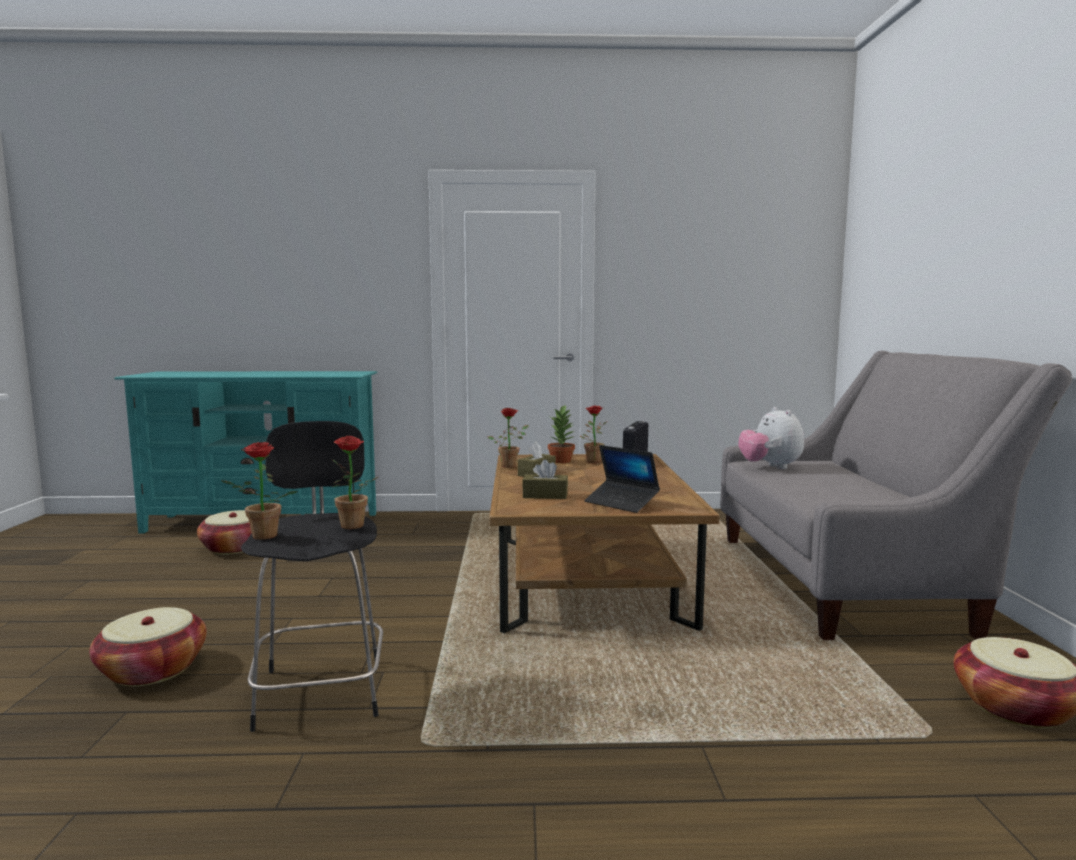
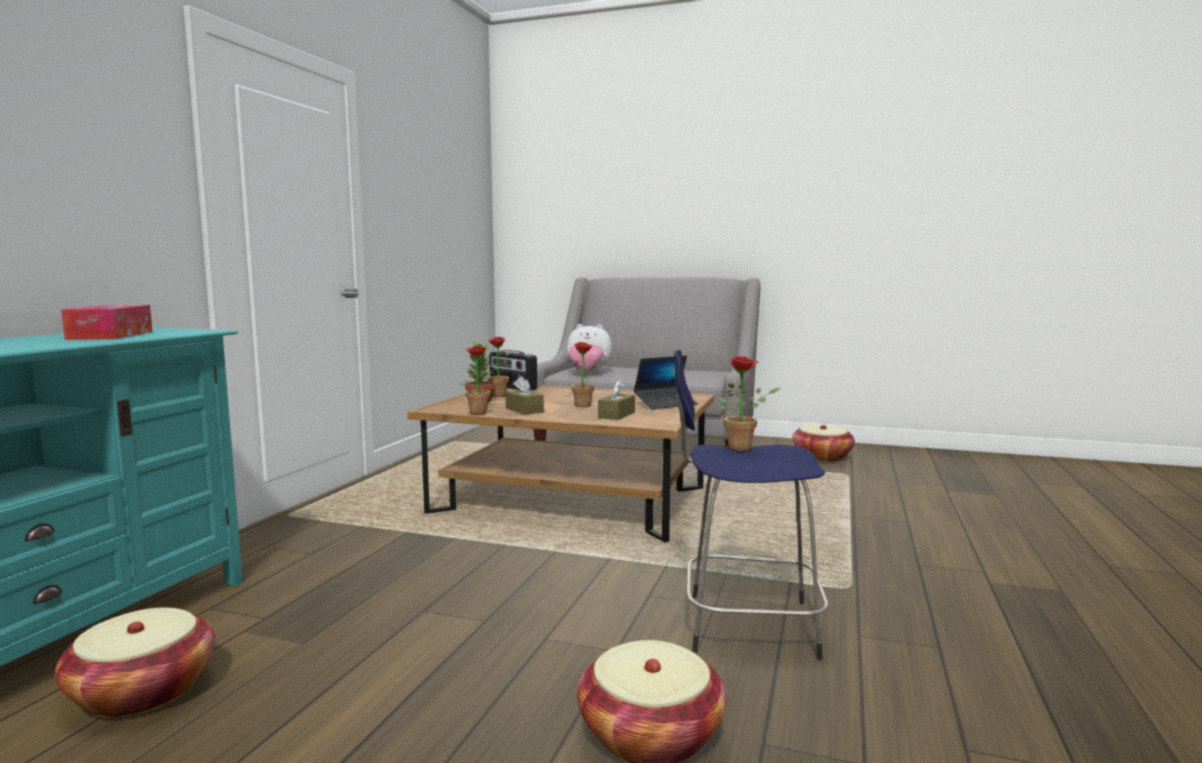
camera: 70 degrees left, 0 degrees up
potted plant [222,442,297,540] -> potted plant moved to [569,342,596,407]
black stool [241,421,383,732] -> blue stool [674,350,829,661]
none -> tissue box [61,305,152,340]

